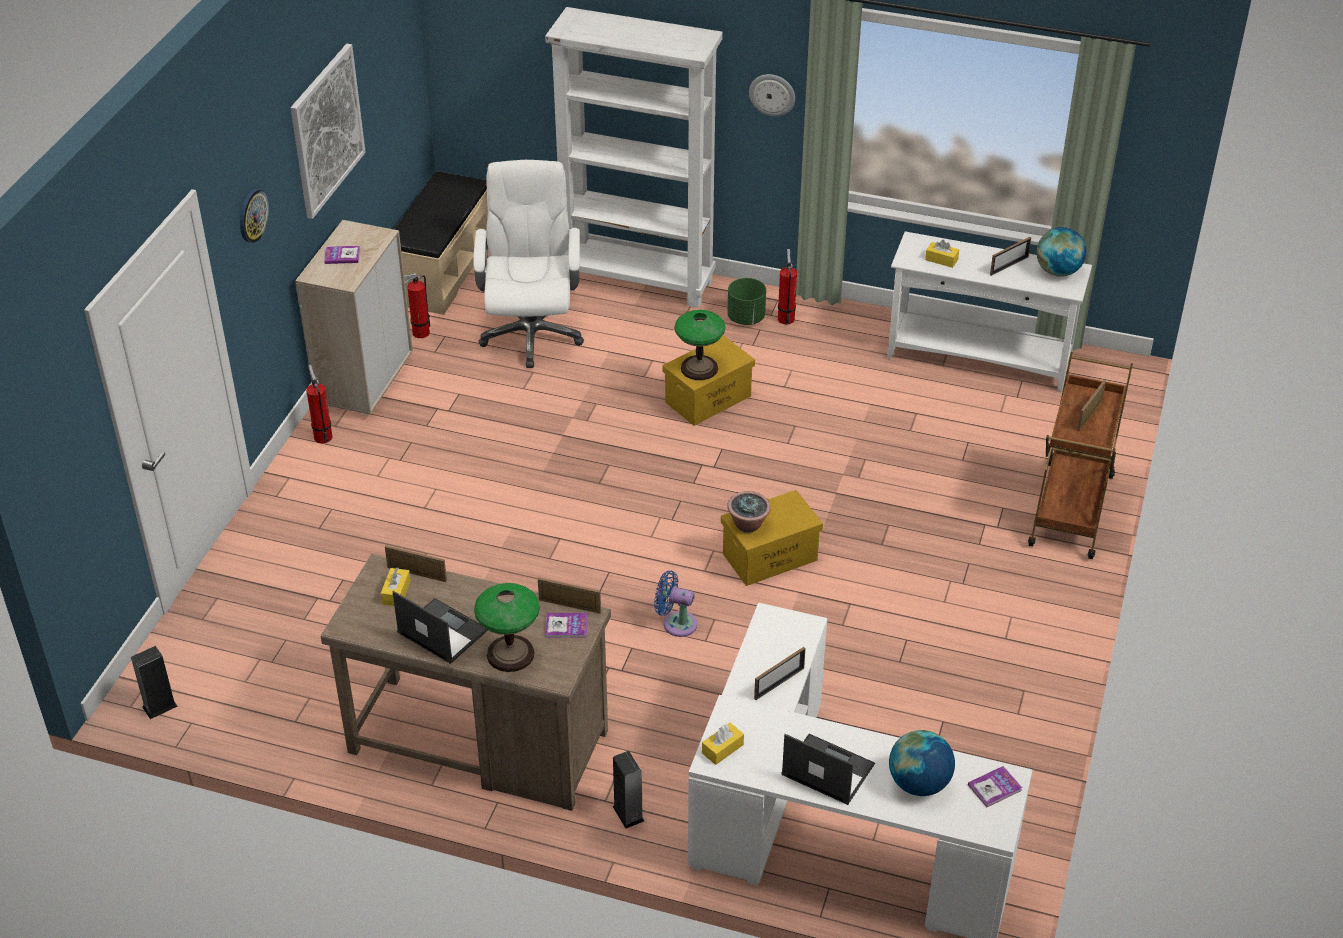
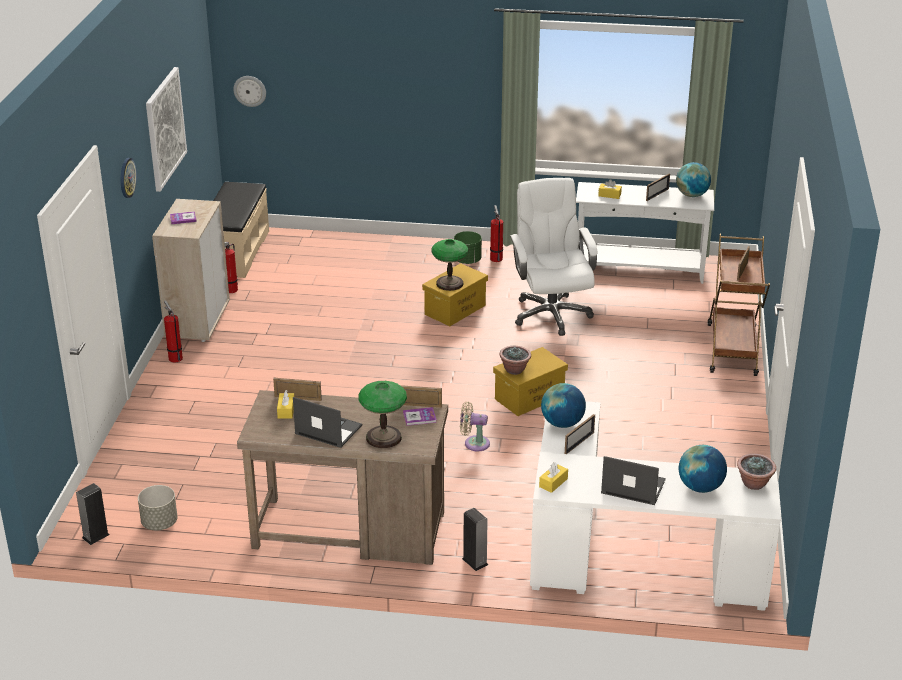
camera: 10 degrees left, 10 degrees down
white office chair [473,160,584,368] -> white office chair moved to [510,178,598,336]
white bookcase [545,7,723,308] -> none
blue fan [654,571,698,637] -> beige fan [460,402,490,451]
wall clock [749,74,795,116] -> wall clock moved to [233,76,266,107]
book [968,766,1022,807] -> potted plant [737,453,776,490]
none -> grey planter [138,485,178,530]
none -> globe [541,383,586,428]

